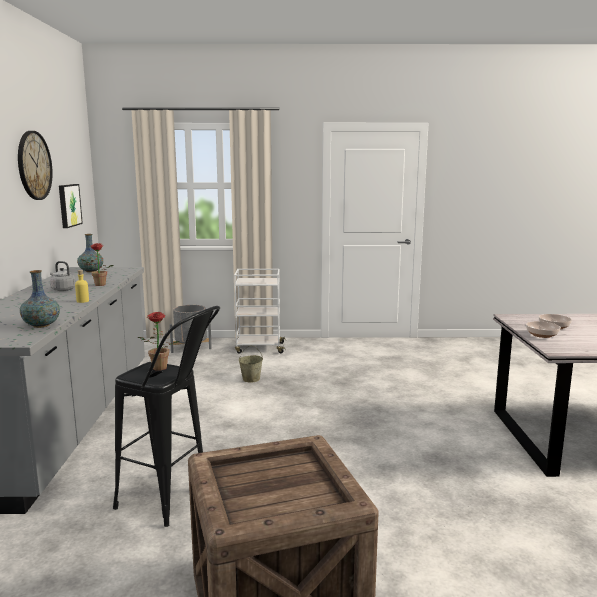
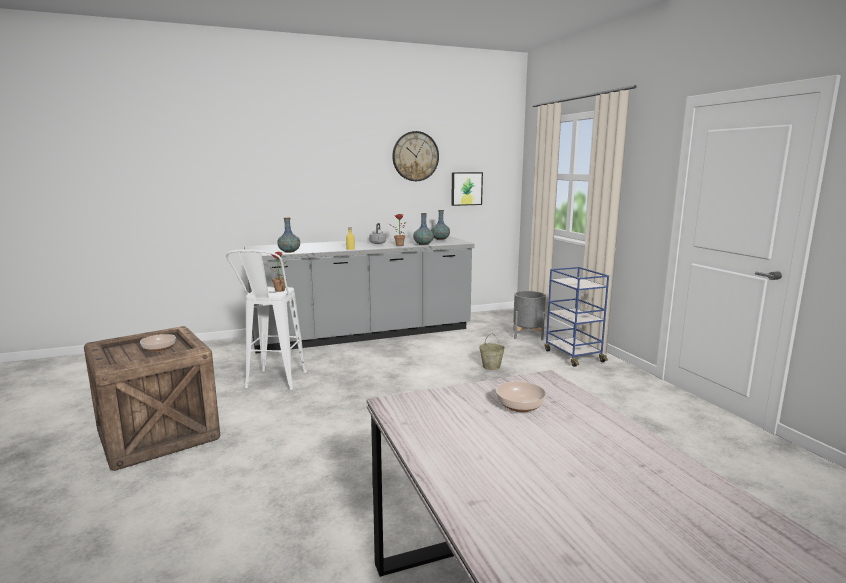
camera: 70 degrees right, 0 degrees up
black stool [113,306,220,527] -> white stool [226,249,307,390]
white cart [234,269,286,354] -> blue cart [544,267,609,367]
bowl [526,321,561,338] -> bowl moved to [140,334,176,352]
none -> vase [413,213,434,245]

